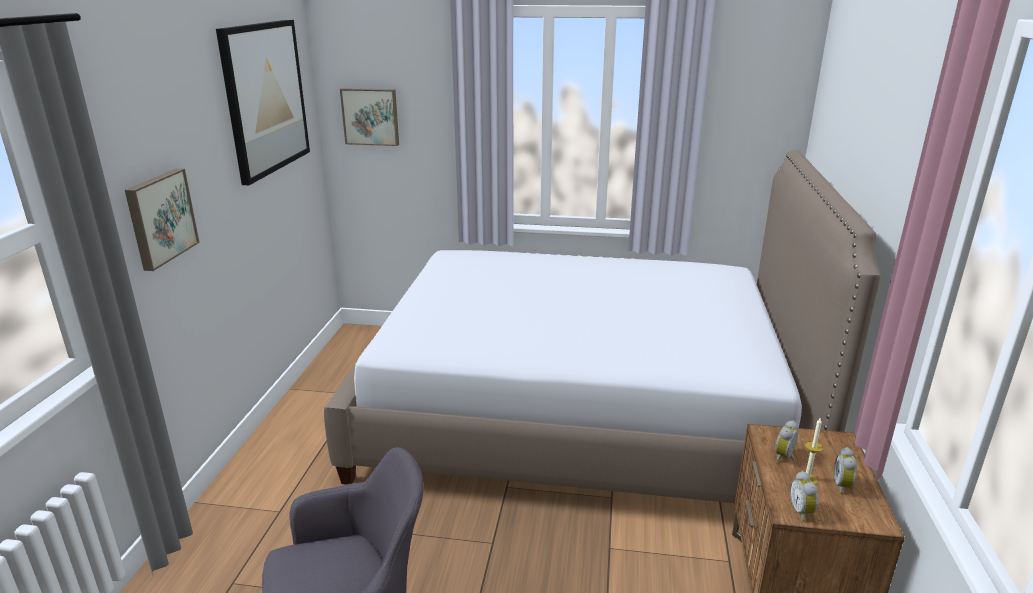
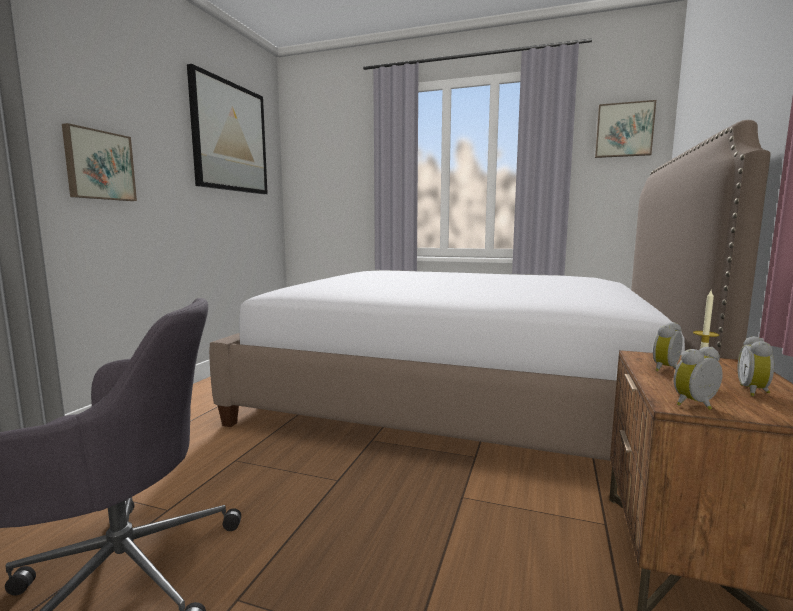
camera: 10 degrees right, 15 degrees down
picture [340,88,399,146] -> picture moved to [595,100,656,158]
alarm clock [790,471,818,522] -> alarm clock turned 60 degrees clockwise [674,347,723,410]

